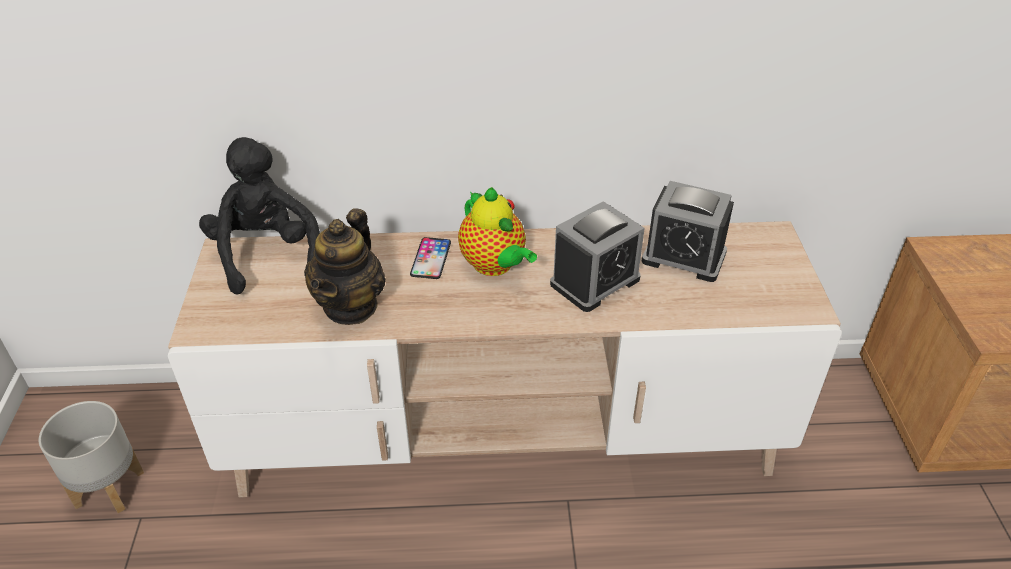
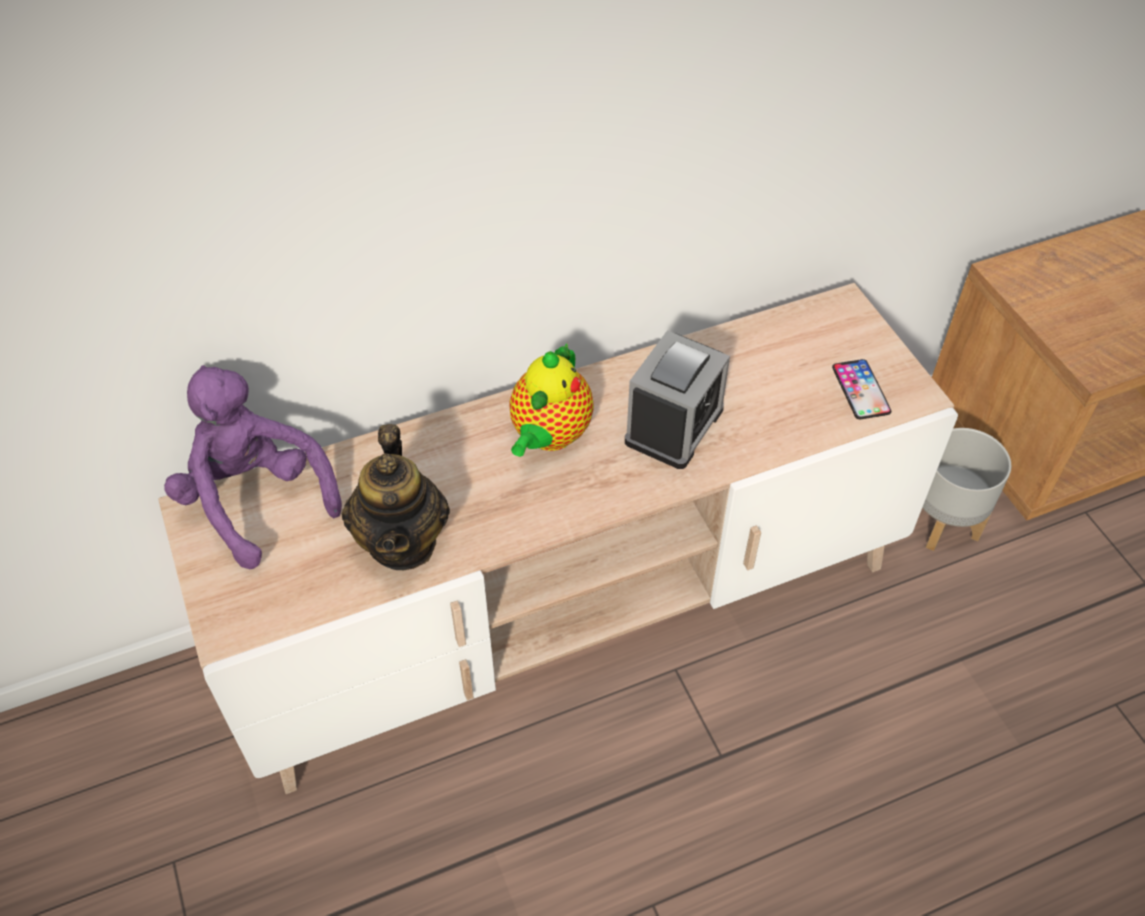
camera: 20 degrees left, 10 degrees up
grey planter [39,401,144,513] -> grey planter moved to [922,428,1012,551]
black plush toy [199,137,320,294] -> purple plush toy [164,365,342,569]
phone [410,237,451,279] -> phone moved to [832,359,891,419]
teapot [458,187,537,276] -> teapot turned 75 degrees clockwise [509,343,594,457]
alarm clock [642,181,734,282] -> none

